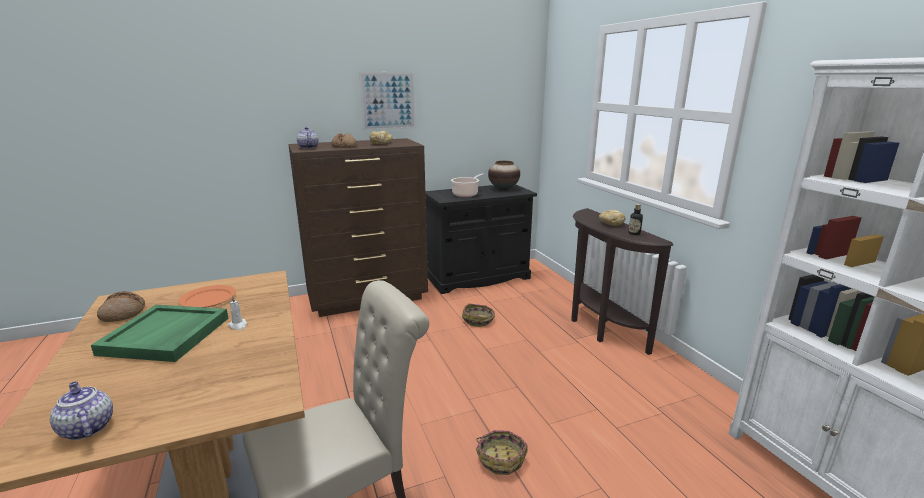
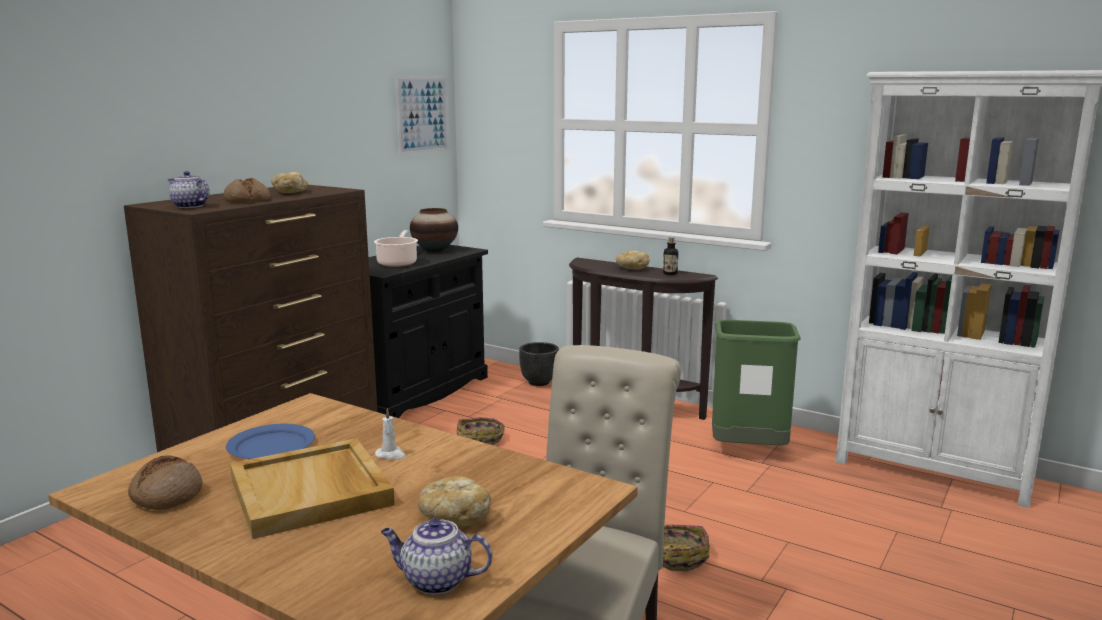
camera: 35 degrees left, 5 degrees down
green tray [91,305,229,362] -> beige tray [230,438,395,539]
orange plate [178,285,236,308] -> blue plate [226,424,315,459]
picture [359,72,416,130] -> picture moved to [396,76,449,155]
none -> bread [418,476,491,526]
none -> black planter [519,342,559,386]
none -> green trash can [712,320,801,445]

